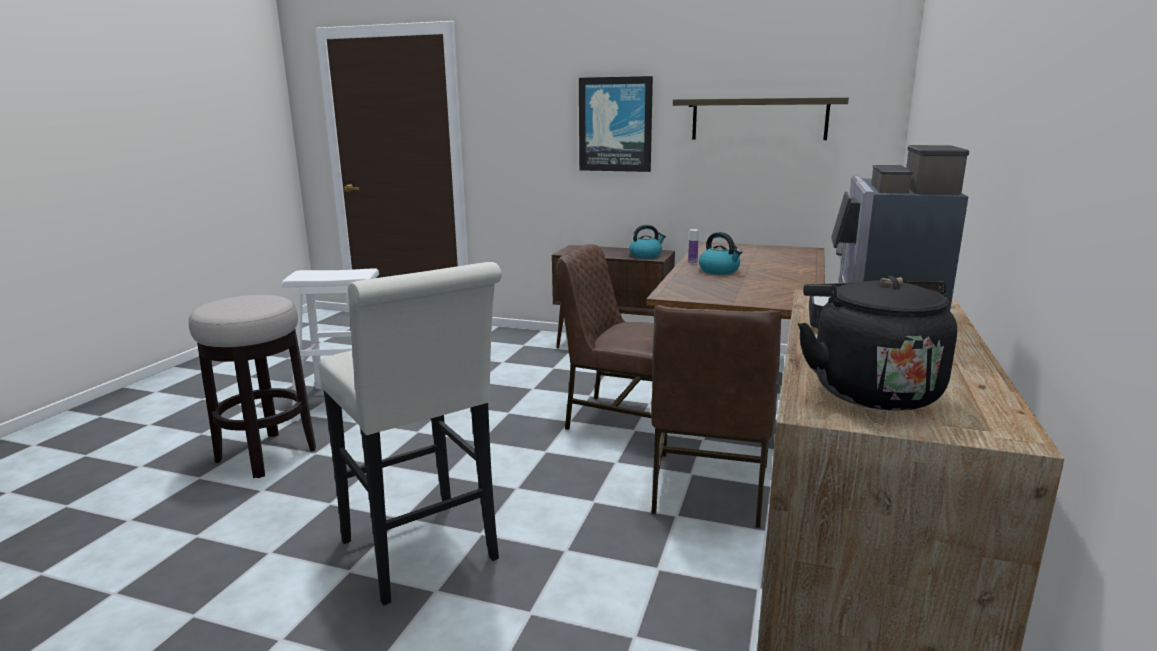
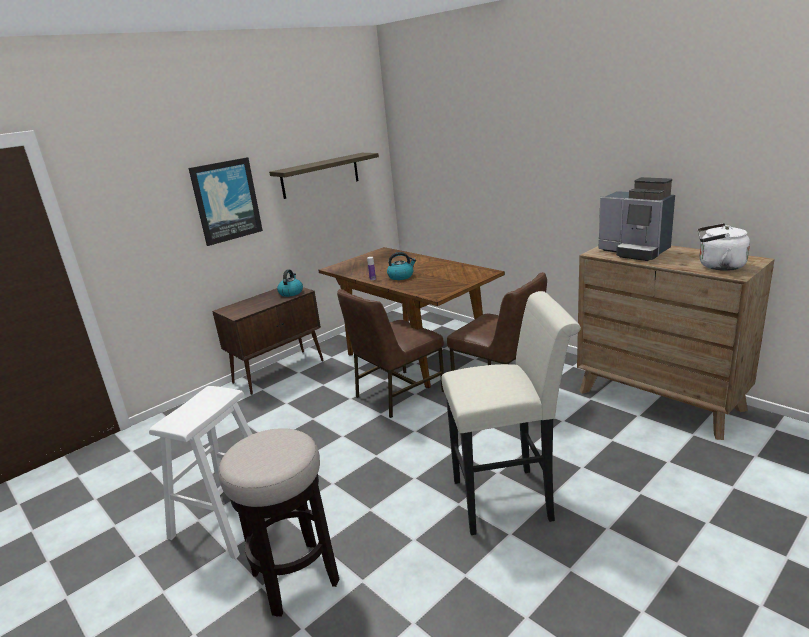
camera: 60 degrees left, 5 degrees up
black kettle [798,276,957,410] -> white kettle [698,223,750,271]

